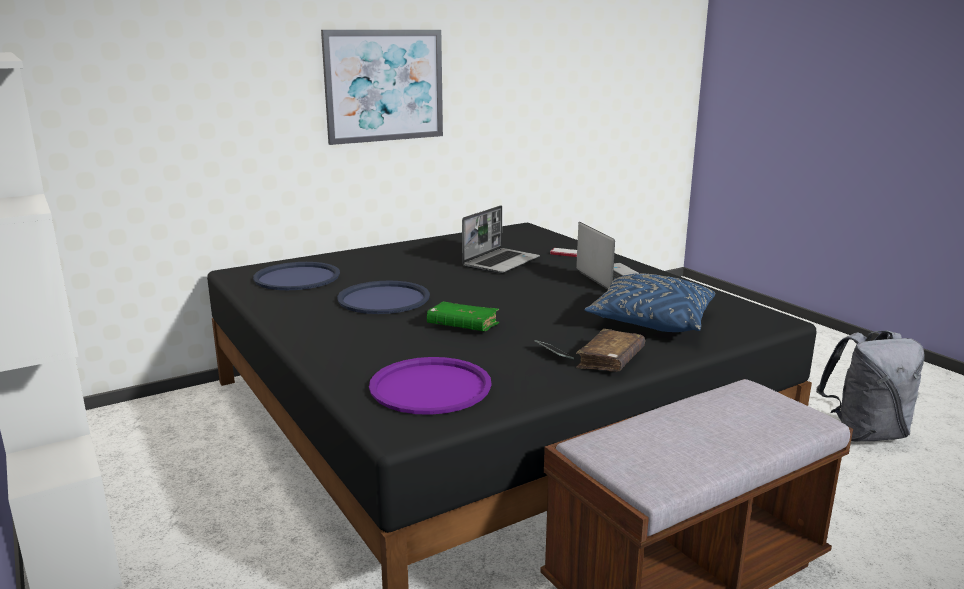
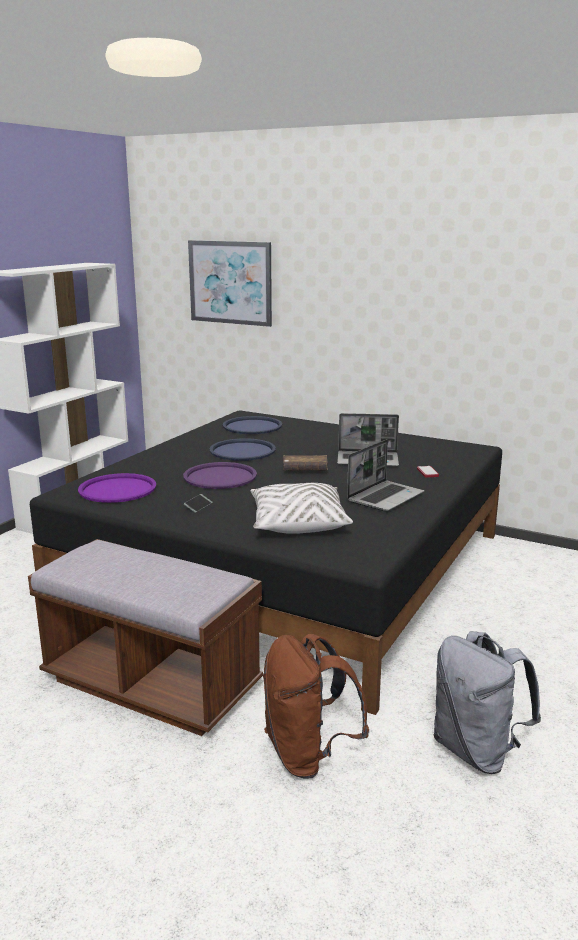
camera: 60 degrees right, 0 degrees up
picture [321,30,443,145] -> picture moved to [188,240,272,327]
green book [427,301,499,331] -> purple tray [183,462,257,489]
brown book [576,329,645,372] -> brown book moved to [283,455,328,471]
blue pillow [584,273,715,332] -> white pillow [251,483,353,534]
none -> brown backpack [263,634,369,778]

